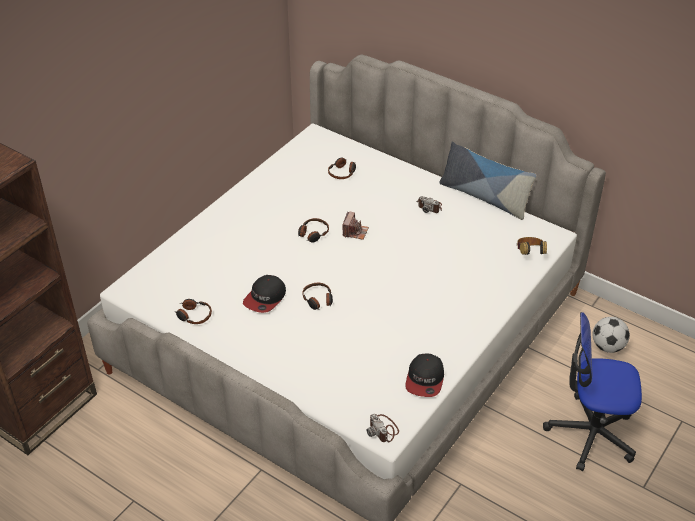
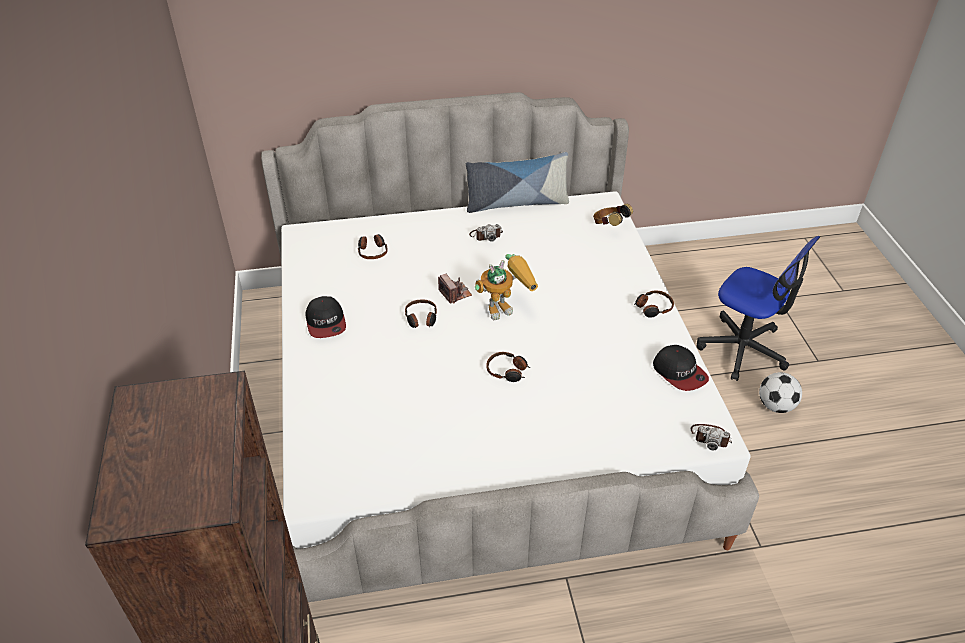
camera: 45 degrees left, 0 degrees up
headphones [174,299,212,324] -> headphones moved to [634,290,674,318]
cap [243,275,286,313] -> cap moved to [305,296,346,338]
office chair [543,312,642,471] -> office chair turned 105 degrees counterclockwise [697,236,820,381]
football [593,317,630,353] -> football moved to [759,372,802,413]
none -> toy robot [475,254,538,320]

